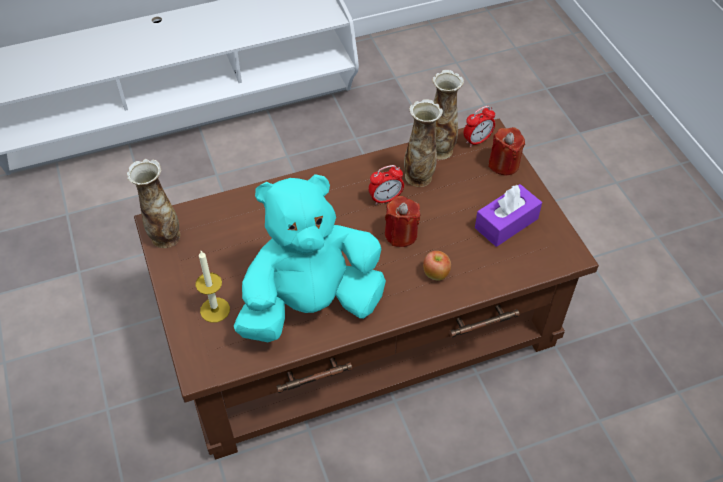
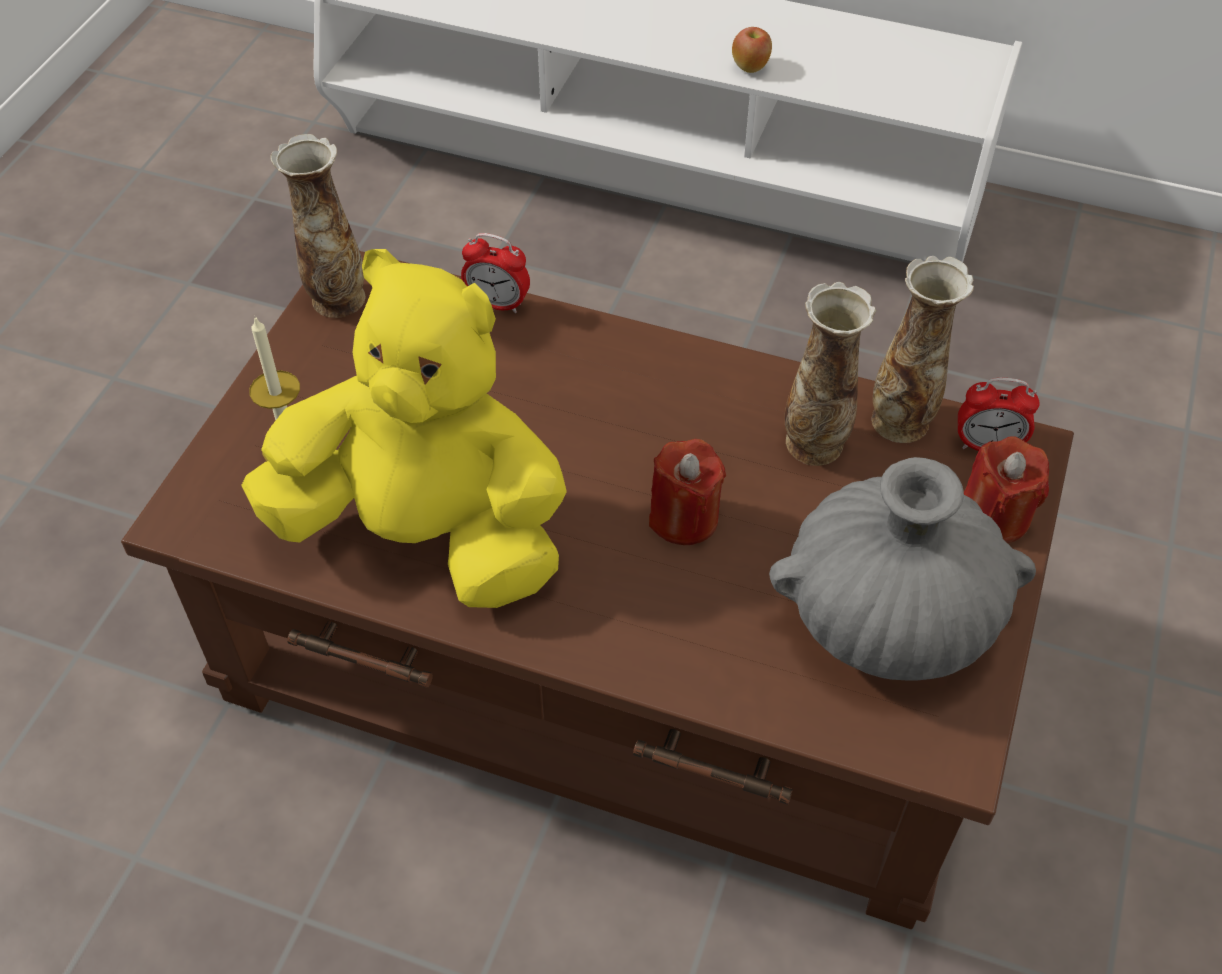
camera: 40 degrees right, 0 degrees up
turquoise plush toy [234,174,386,342] -> yellow plush toy [241,249,567,608]
alarm clock [369,165,404,205] -> alarm clock moved to [461,233,530,313]
apple [423,251,451,281] -> apple moved to [732,27,772,73]
purple tissue box [475,184,542,247] -> grey vase [769,457,1036,681]

